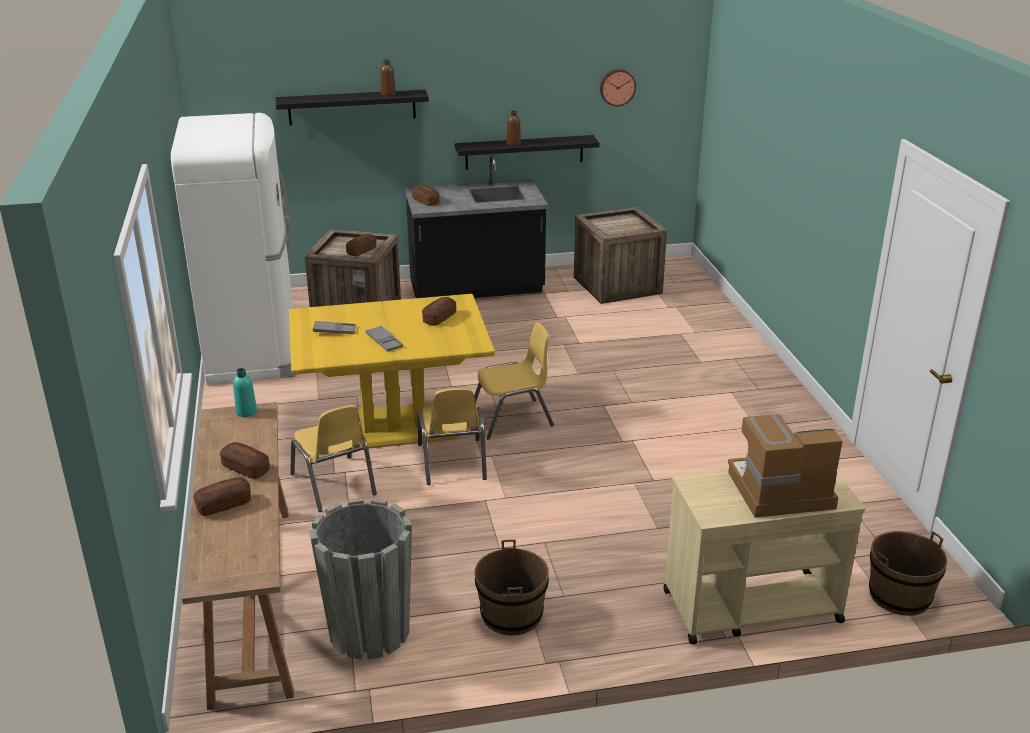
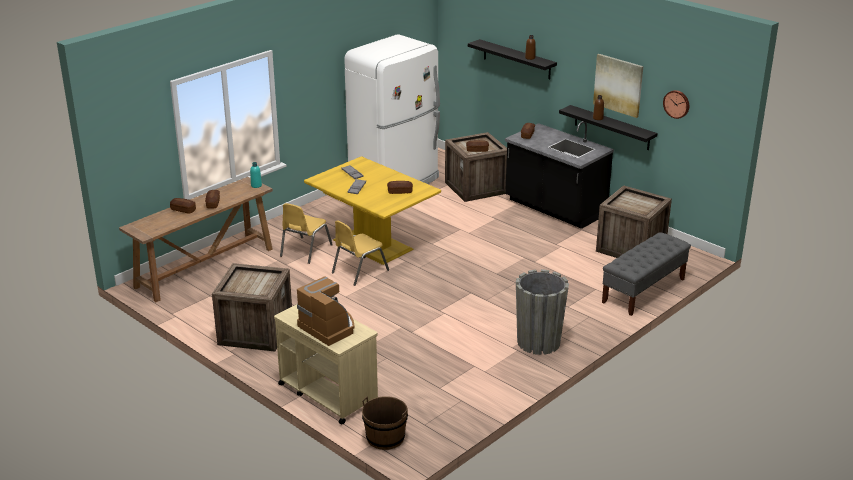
camera: 55 degrees right, 0 degrees up
grey planter [309,498,412,660] -> grey planter moved to [516,269,569,355]
yellow chair [474,323,554,440] -> none
brown bucket [474,539,549,636] -> crate [212,263,292,351]
none -> picture [593,54,643,118]
none -> grey bench [602,232,691,316]

